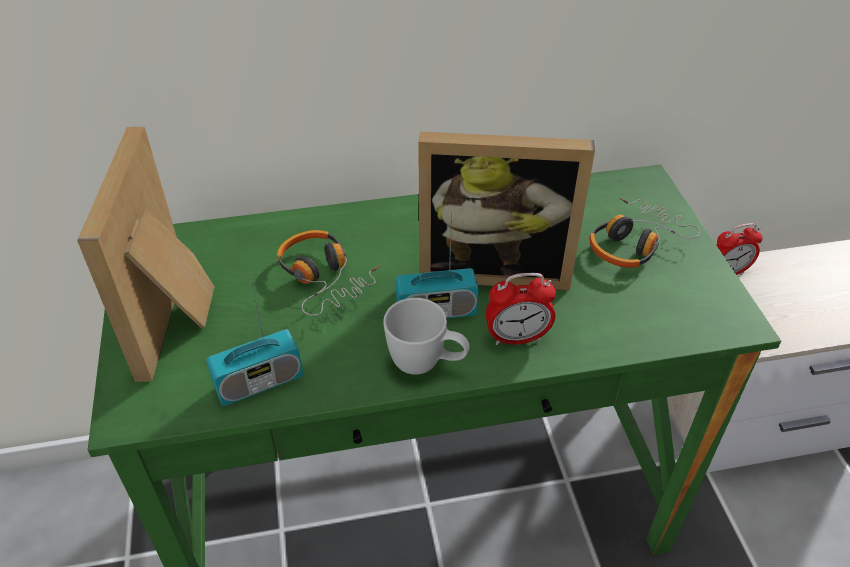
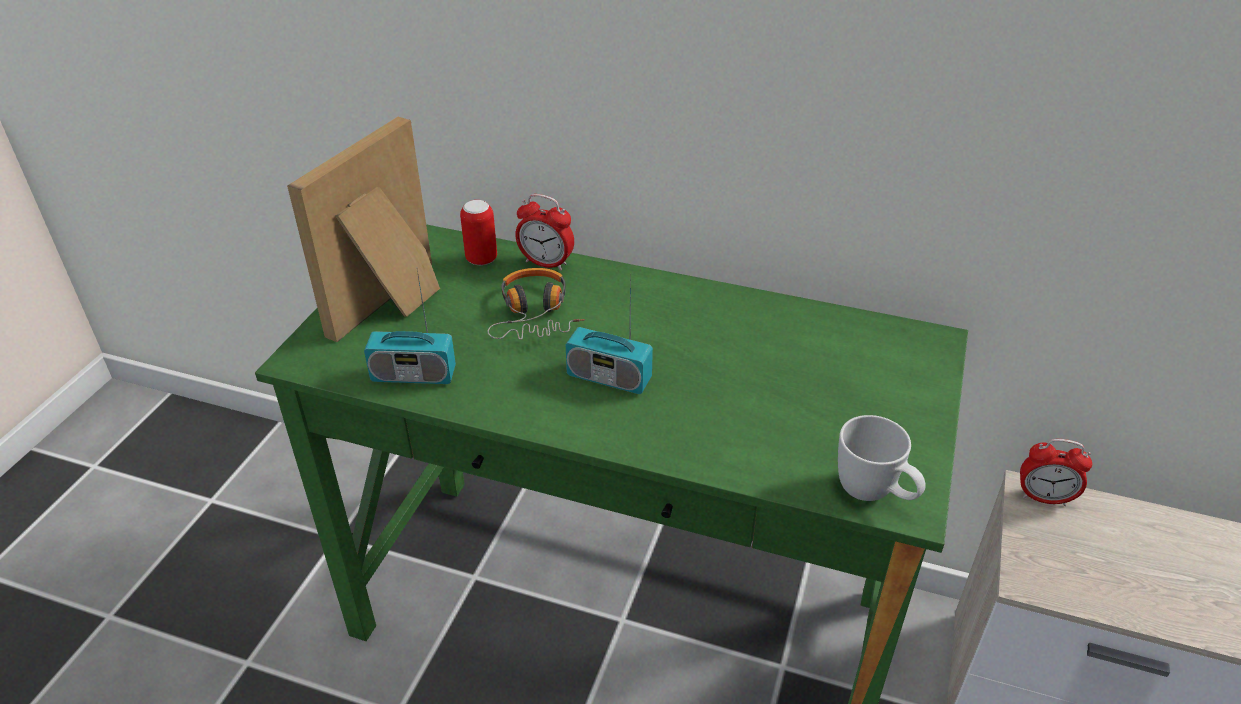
camera: 30 degrees right, 5 degrees down
white mug [383,298,470,375] -> white mug moved to [838,415,926,501]
picture frame [418,132,595,291] -> none
alarm clock [486,273,556,345] -> alarm clock moved to [515,194,574,271]
headphones [590,198,700,268] -> none
none -> can [460,200,497,265]

